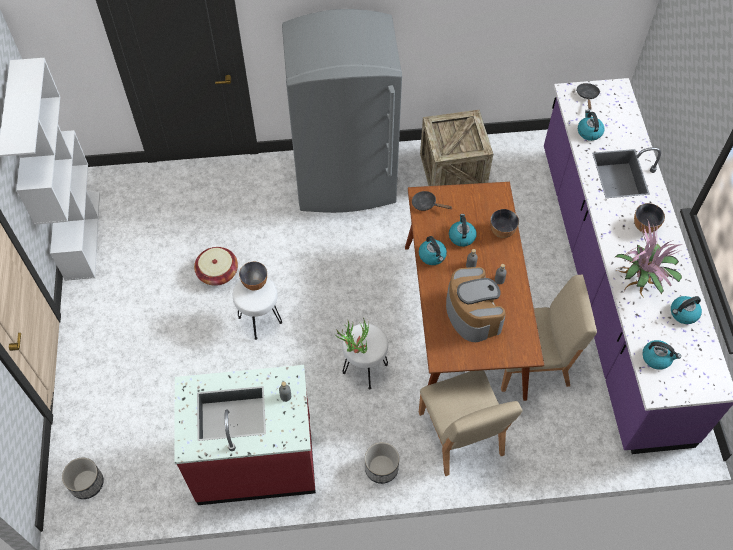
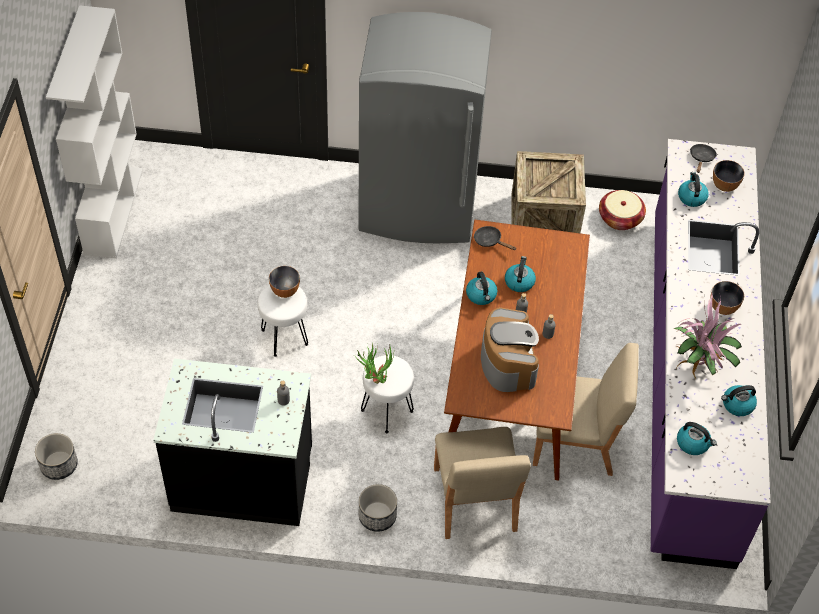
camera: 10 degrees right, 5 degrees down
red counter [174,365,316,505] -> black counter [153,358,312,526]
basket [194,247,238,286] -> basket moved to [599,190,646,230]
bowl [490,209,519,238] -> bowl moved to [713,160,745,192]

